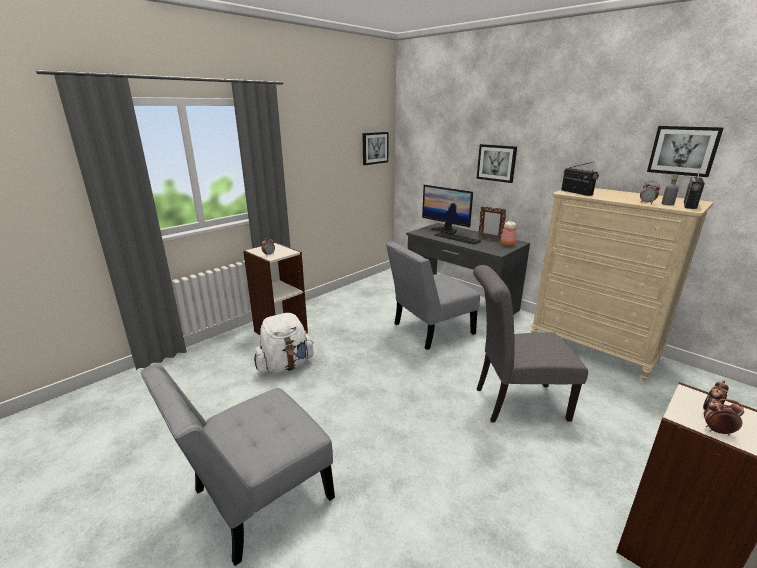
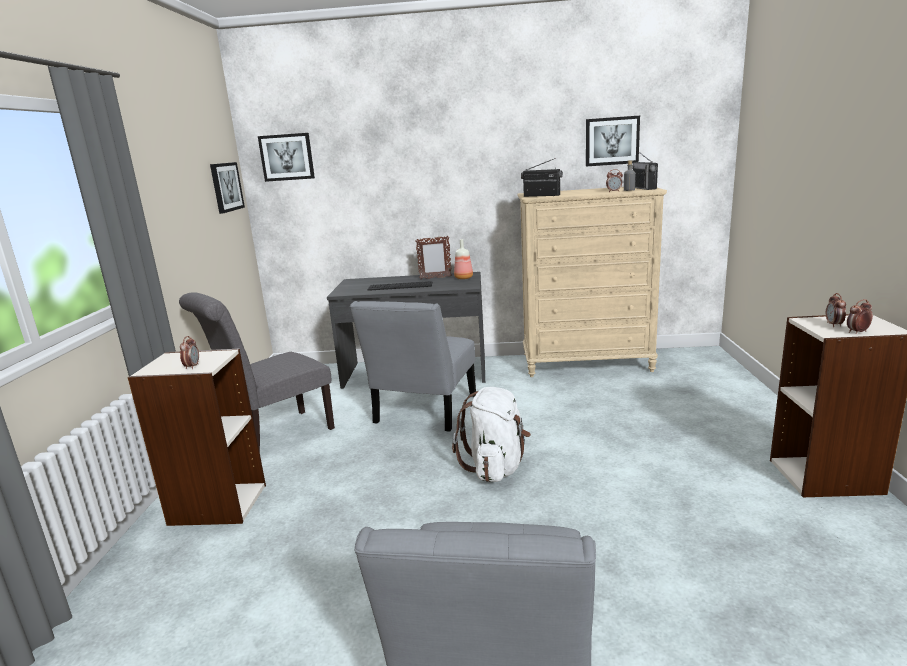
camera: 40 degrees left, 5 degrees down
white backpack [254,313,314,374] -> white backpack moved to [452,387,531,482]
monitor [422,185,473,234] -> none
grey chair [473,265,588,423] -> grey chair moved to [179,292,335,452]
picture [477,144,517,183] -> picture moved to [258,133,315,182]

